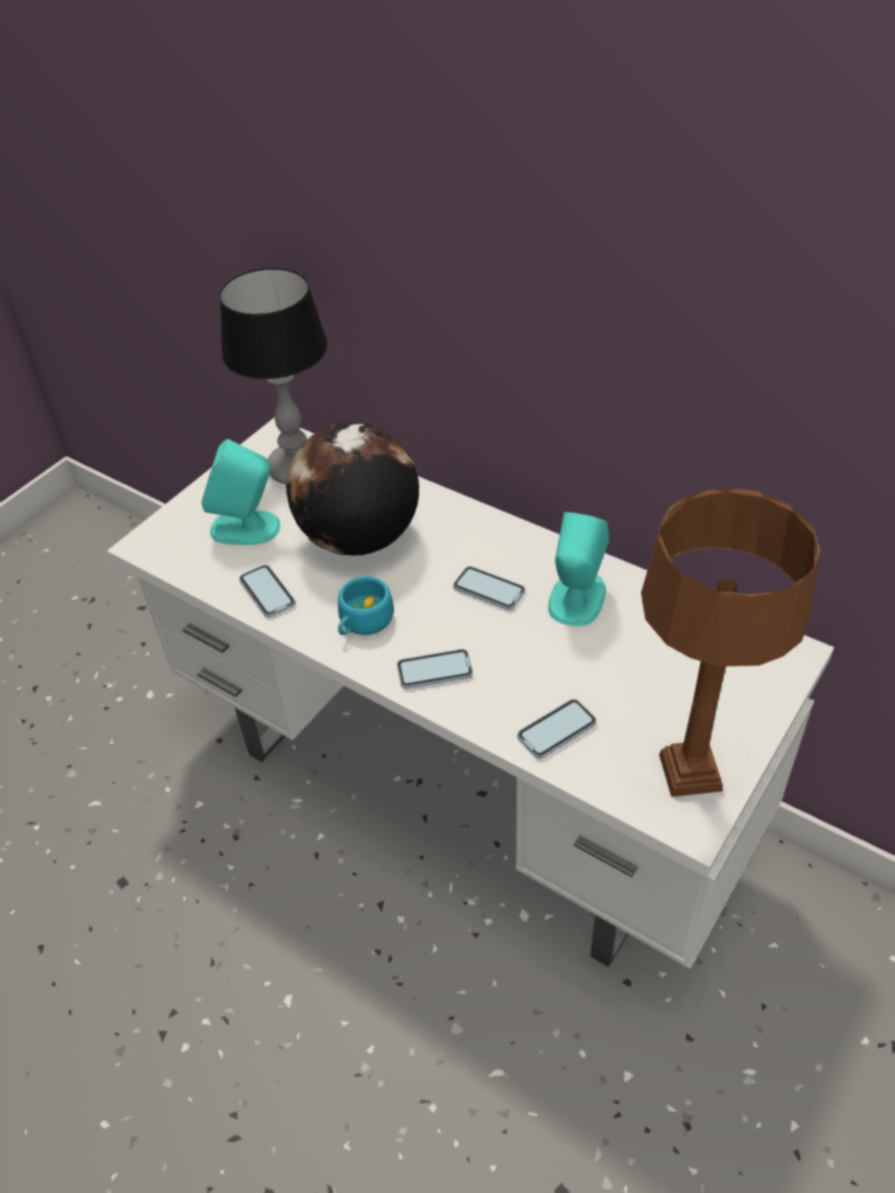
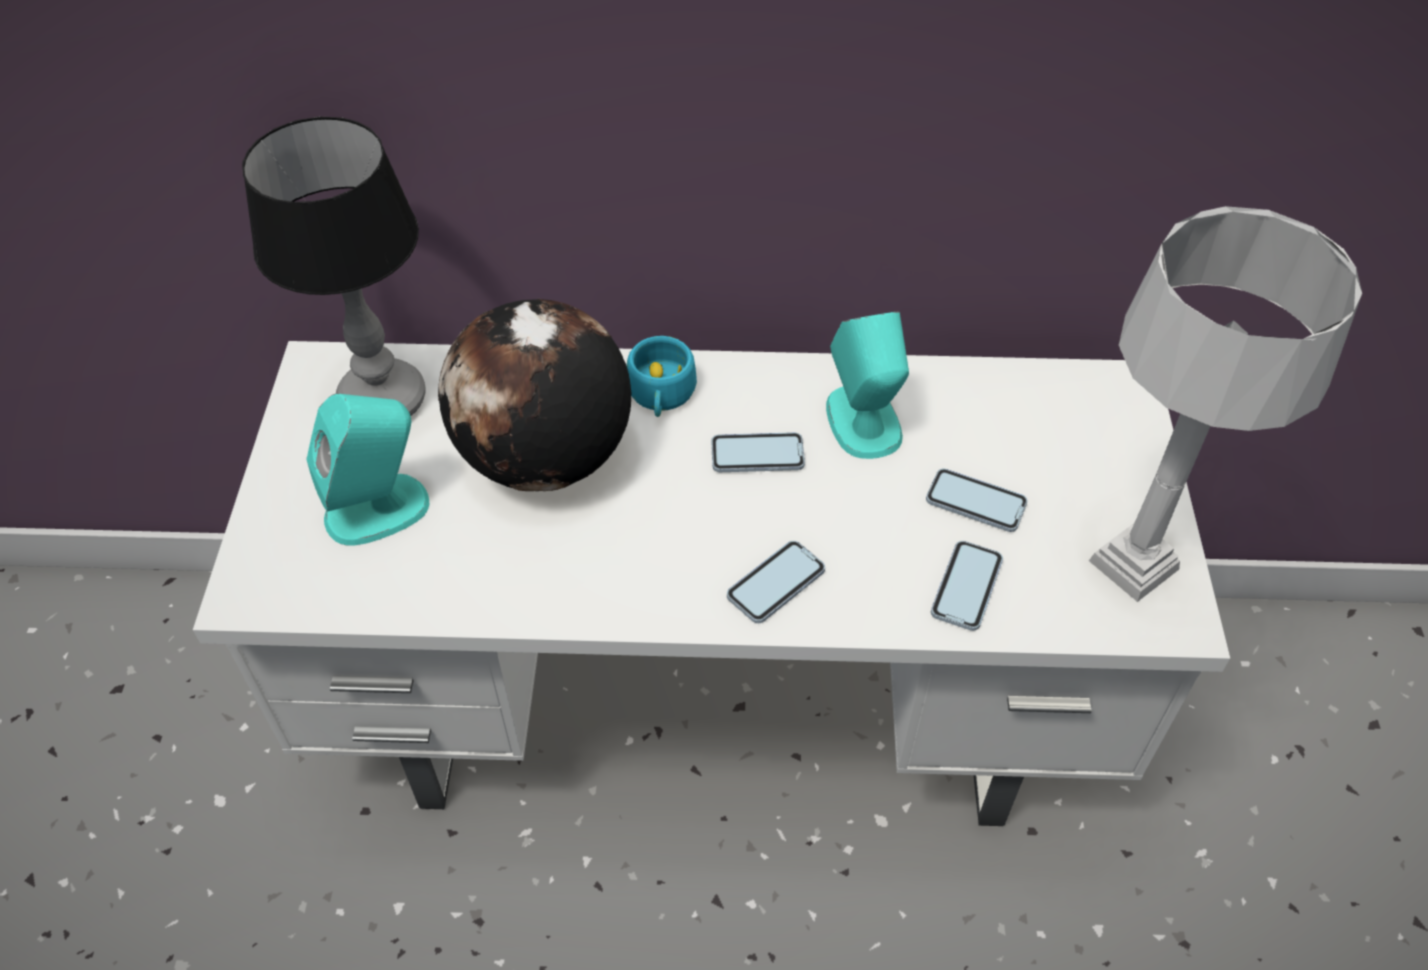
camera: 35 degrees left, 5 degrees up
phone [239,565,296,617] -> phone moved to [926,468,1028,532]
turquoise cup [338,576,394,635] -> turquoise cup moved to [627,336,697,417]
brown table lamp [641,489,820,797] -> grey table lamp [1089,206,1362,602]

